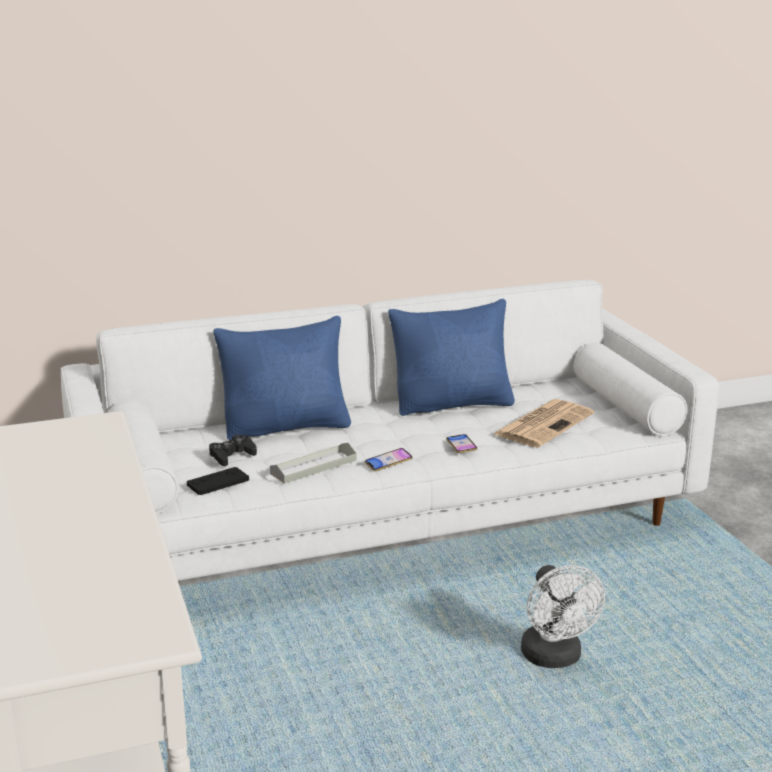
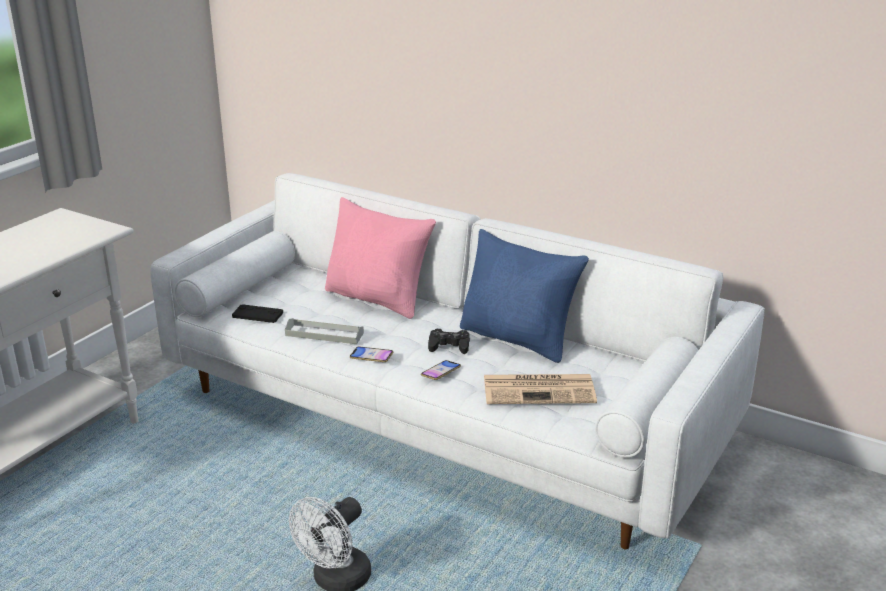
camera: 50 degrees right, 5 degrees up
black game controller [209,435,257,466] -> black game controller moved to [428,329,470,354]
blue pillow [213,316,351,440] -> pink pillow [325,197,436,319]

